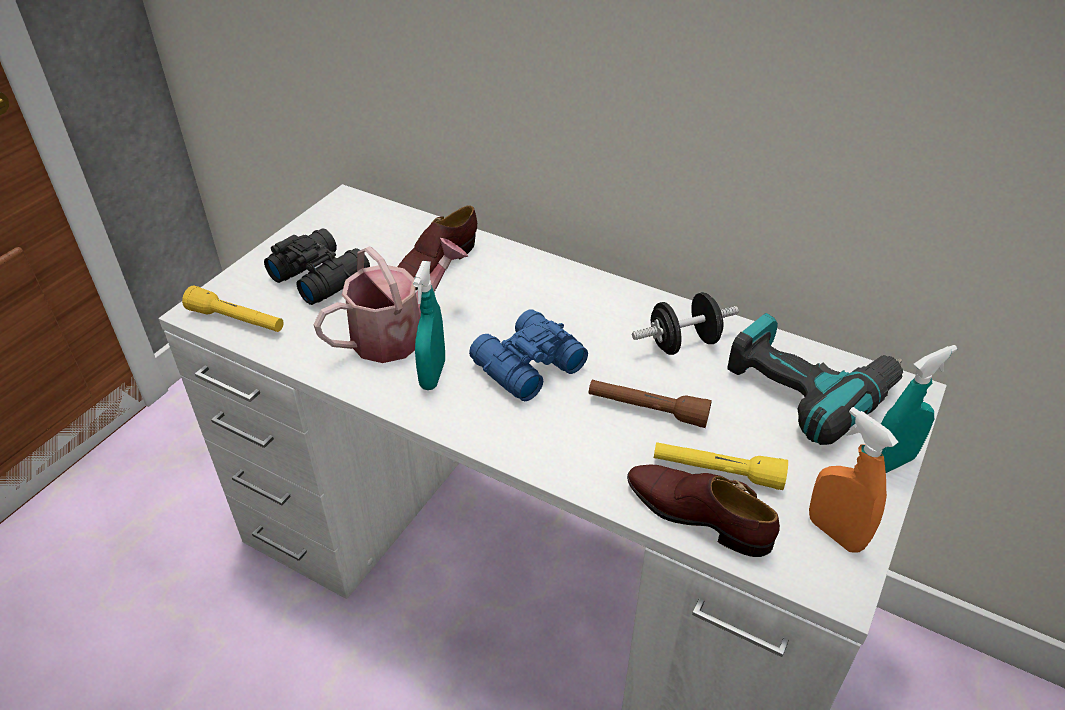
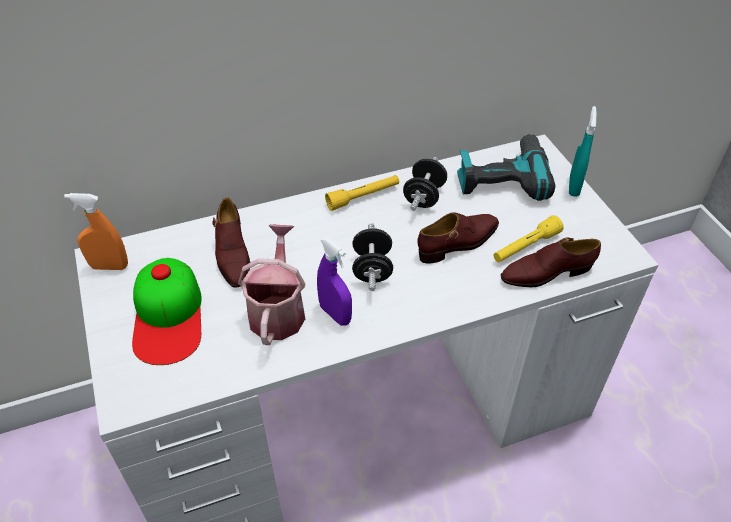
camera: 50 degrees left, 5 degrees up
yellow flashlight [182,285,284,332] -> yellow flashlight moved to [325,175,399,211]
black binoculars [264,229,370,305] -> cap [132,258,201,365]
turquoise spray bottle [413,261,445,390] -> purple spray bottle [317,237,352,326]
blue binoculars [469,309,588,401] -> black dumbbell [352,223,393,291]
brown flashlight [589,380,712,428] -> brown shoe [417,212,499,264]
orange spray bottle [809,407,898,553] -> orange spray bottle moved to [64,193,128,270]

